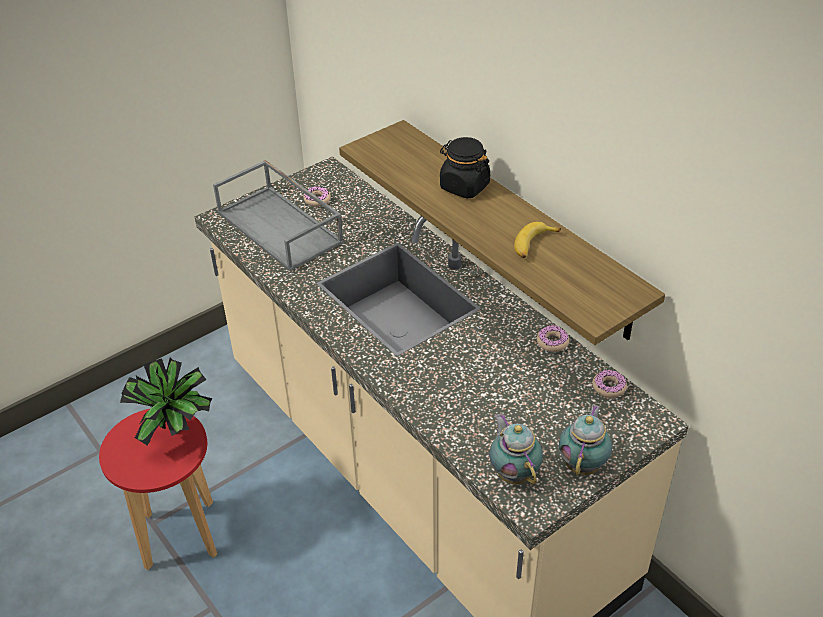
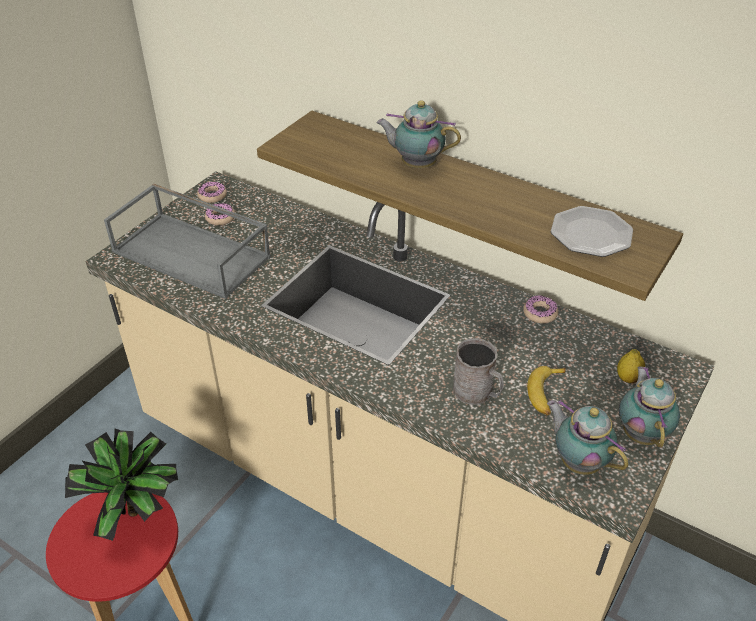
camera: 20 degrees left, 0 degrees up
black jar [440,137,490,199] -> teapot [376,101,461,168]
banana [514,222,561,258] -> banana moved to [527,366,566,416]
donut [592,370,627,398] -> donut moved to [197,182,227,203]
none -> grey mug [453,338,504,405]
none -> plate [551,206,633,257]
none -> lemon [617,349,645,383]

